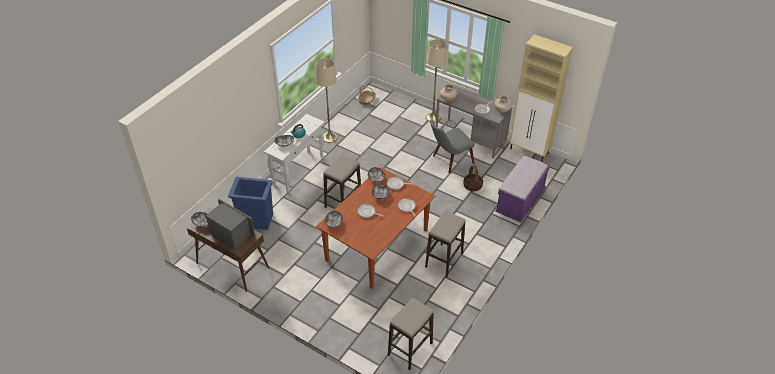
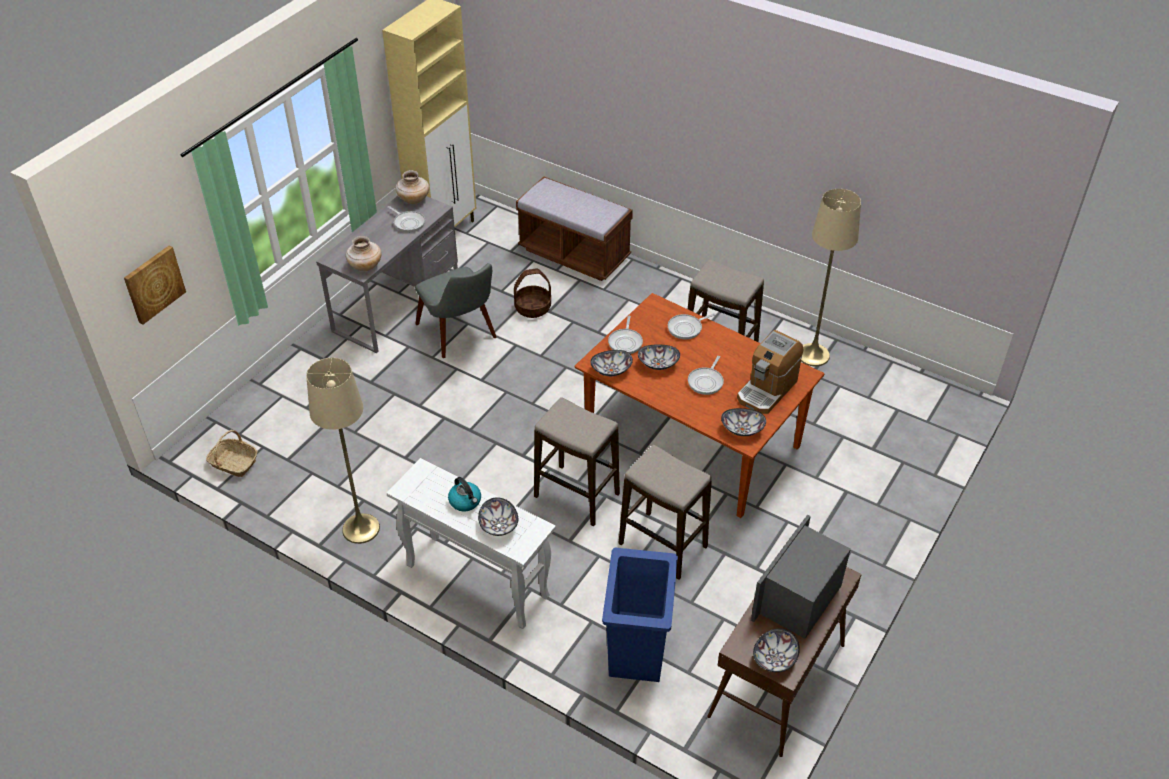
camera: 90 degrees left, 0 degrees up
stool [388,298,434,370] -> stool moved to [618,445,712,580]
beige floor lamp [426,39,447,123] -> beige floor lamp moved to [801,189,861,366]
purple bench [495,155,550,223] -> brown bench [516,177,633,281]
none -> picture [124,245,186,325]
none -> coffee machine [737,330,803,414]

